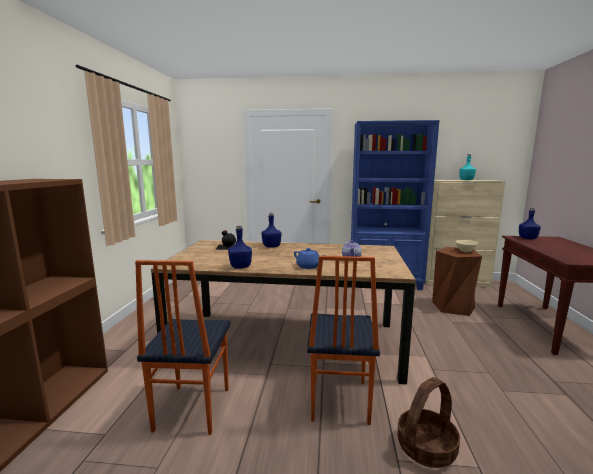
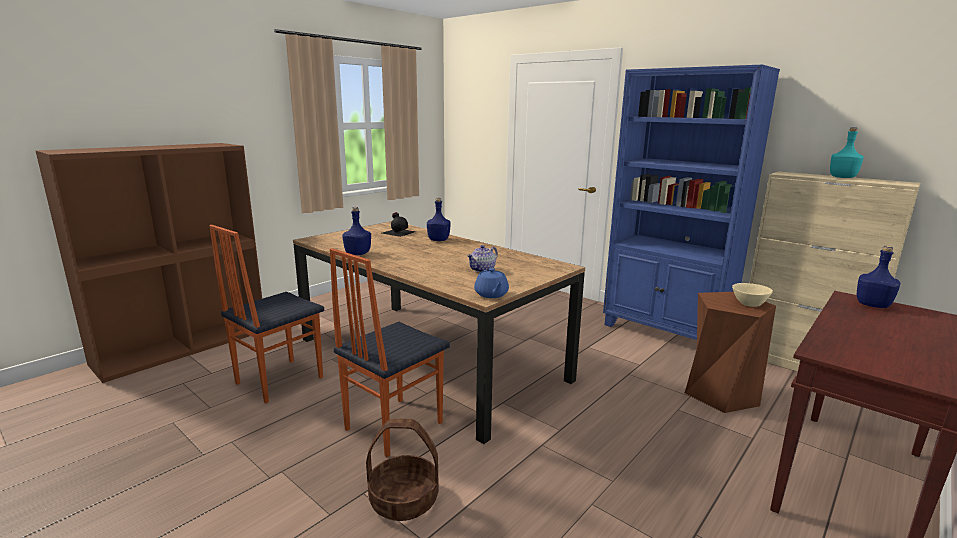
camera: 35 degrees right, 5 degrees up
blue teapot [294,248,326,269] -> blue teapot moved to [474,268,509,298]

